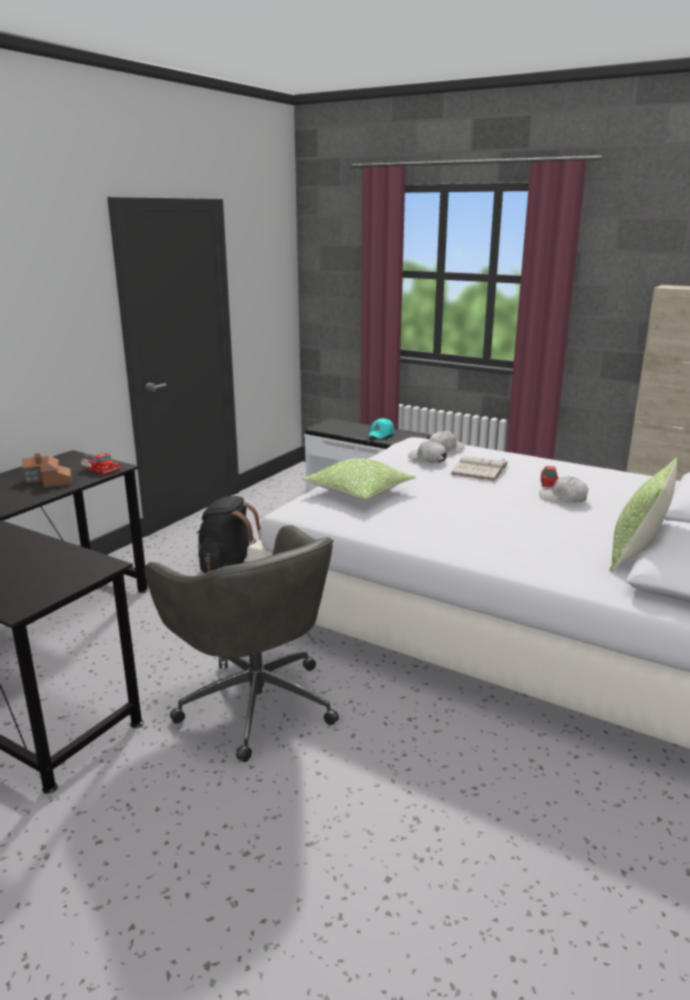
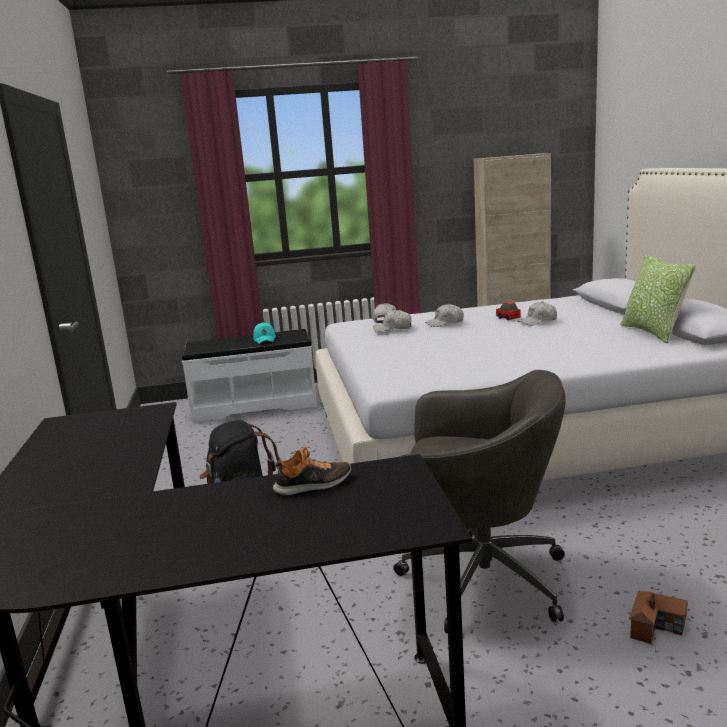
camera: 40 degrees left, 5 degrees down
toy house [22,453,72,487] -> toy house moved to [629,591,688,644]
toy truck [81,452,121,475] -> none
pillow [302,458,416,500] -> none
white book [451,456,508,481] -> white cap [425,304,464,327]
none -> shoe [273,447,351,495]

